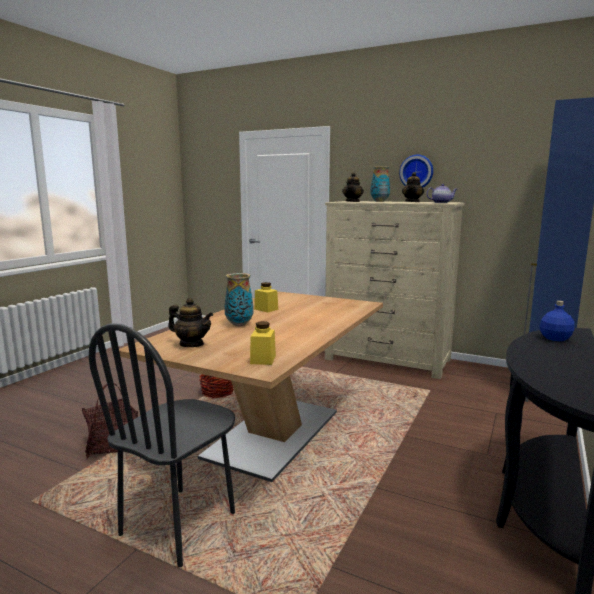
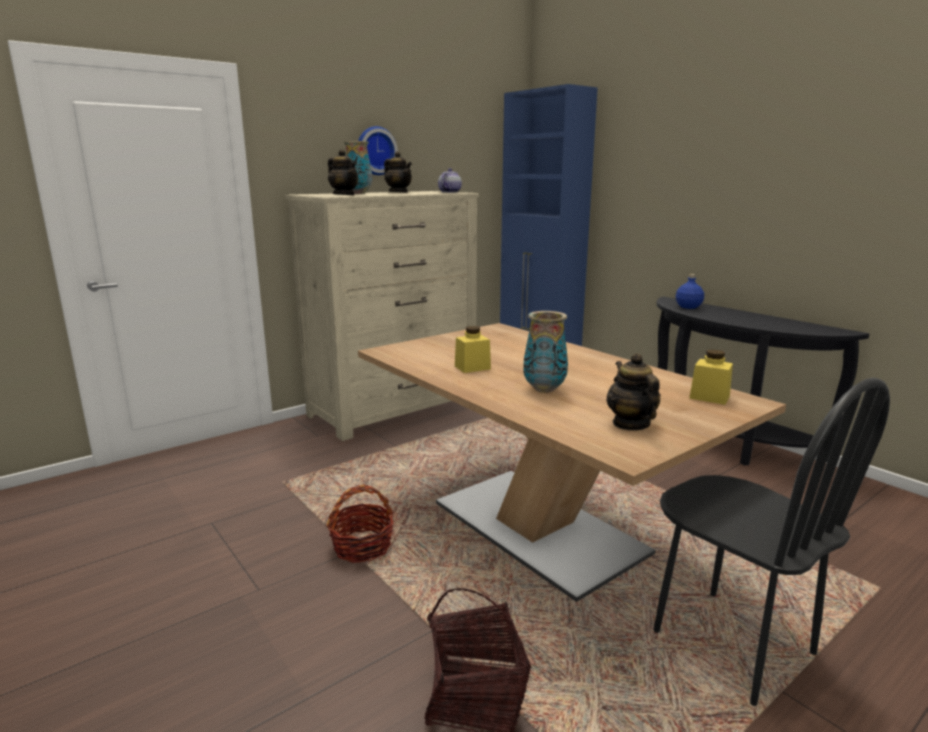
camera: 65 degrees left, 5 degrees up
teapot [168,298,213,347] -> teapot turned 60 degrees counterclockwise [606,353,661,431]

